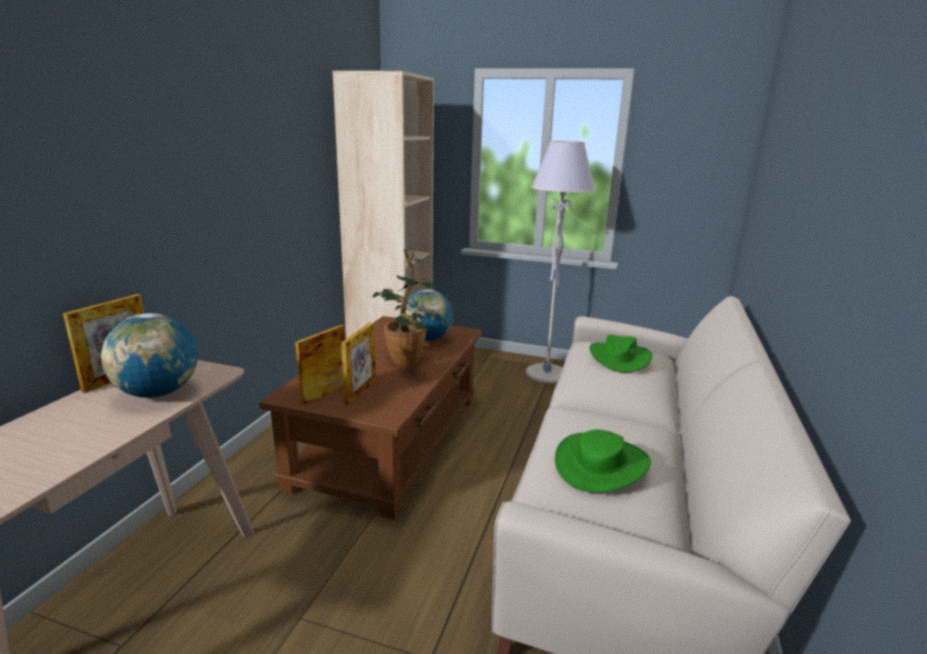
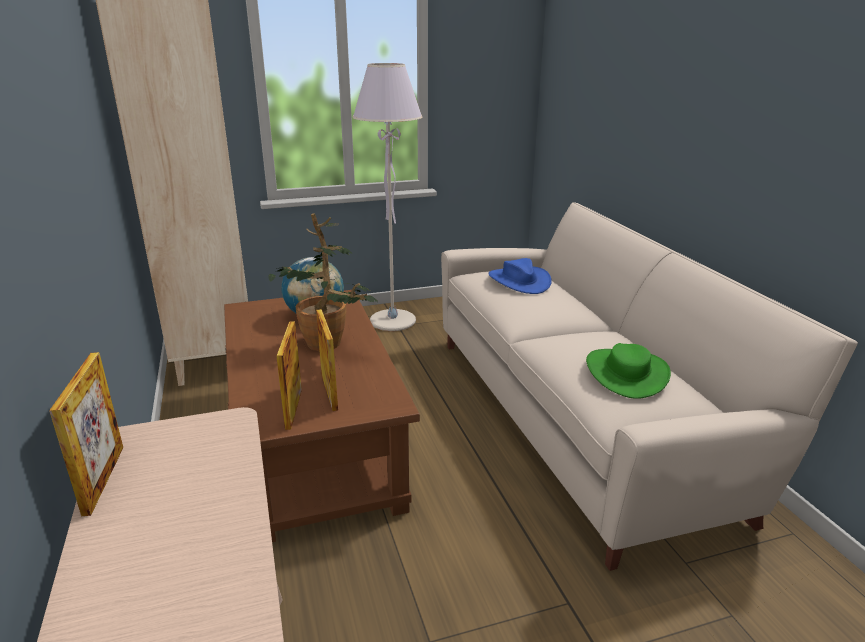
camera: 35 degrees left, 5 degrees up
globe [101,313,198,398] -> none
green hat [590,335,653,373] -> blue hat [488,258,552,294]

